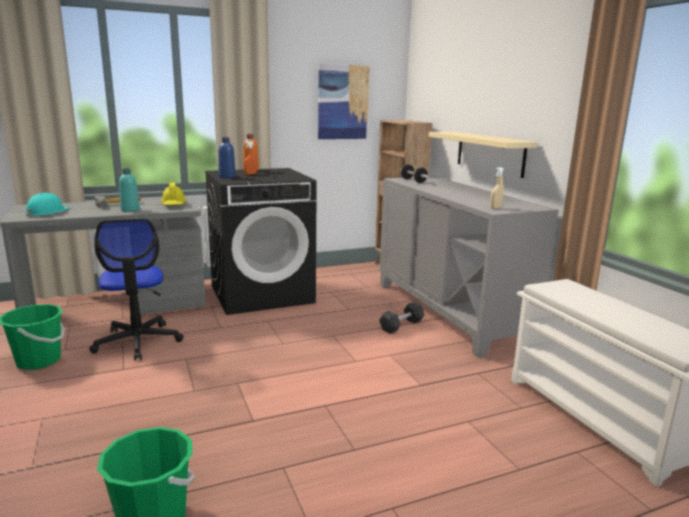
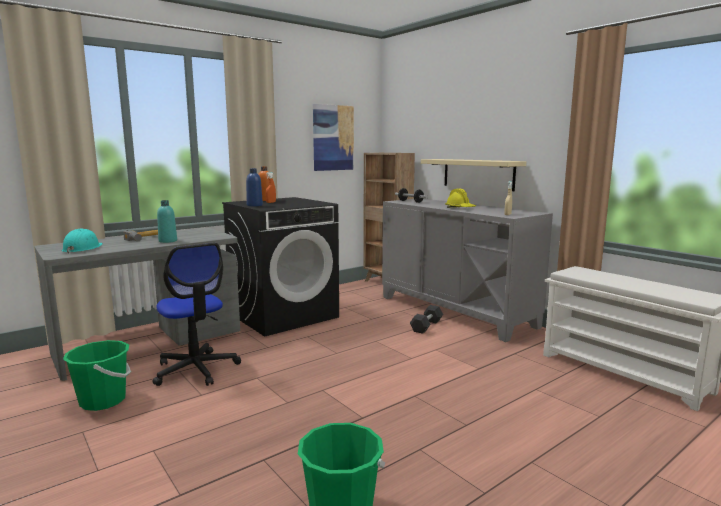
camera: 15 degrees left, 5 degrees down
yellow hard hat [161,183,186,205] -> yellow hard hat moved to [445,189,476,208]

